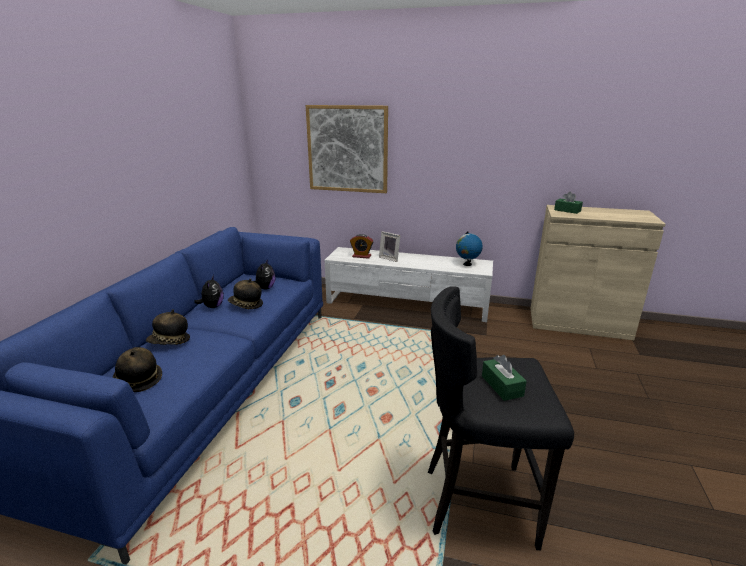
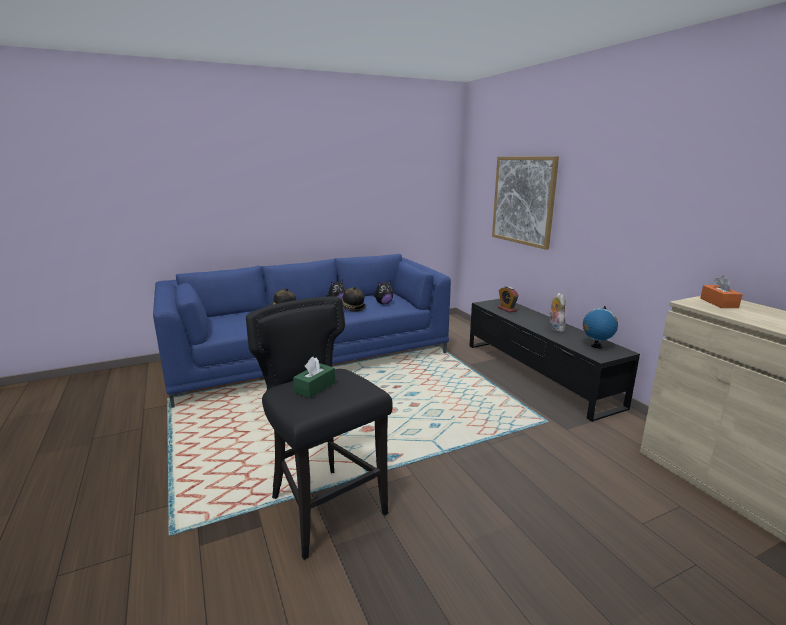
camera: 50 degrees right, 5 degrees down
hat [113,347,162,392] -> none
white tv stand [325,247,493,322] -> black tv stand [469,299,640,422]
picture frame [379,231,400,262] -> none
green tissue box [554,192,583,214] -> orange tissue box [700,276,743,308]
none -> plush toy [549,293,566,332]

